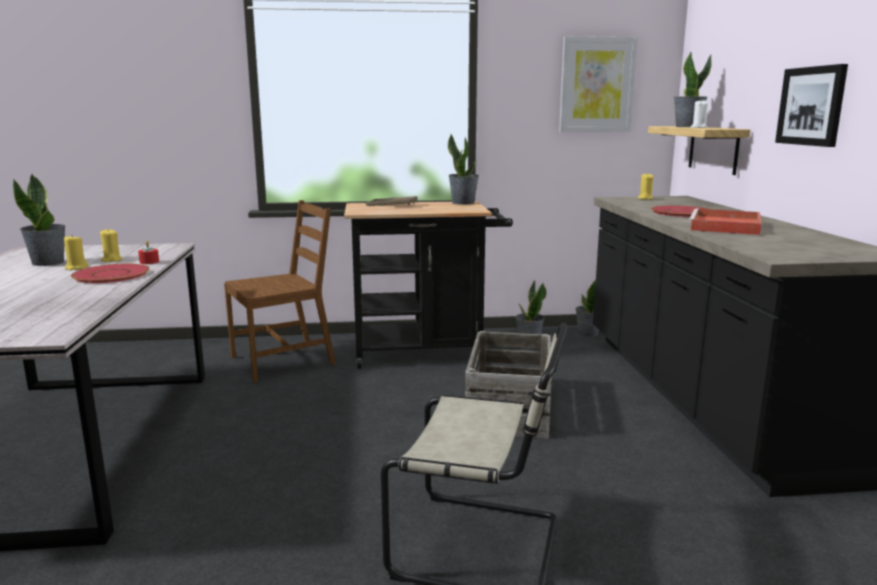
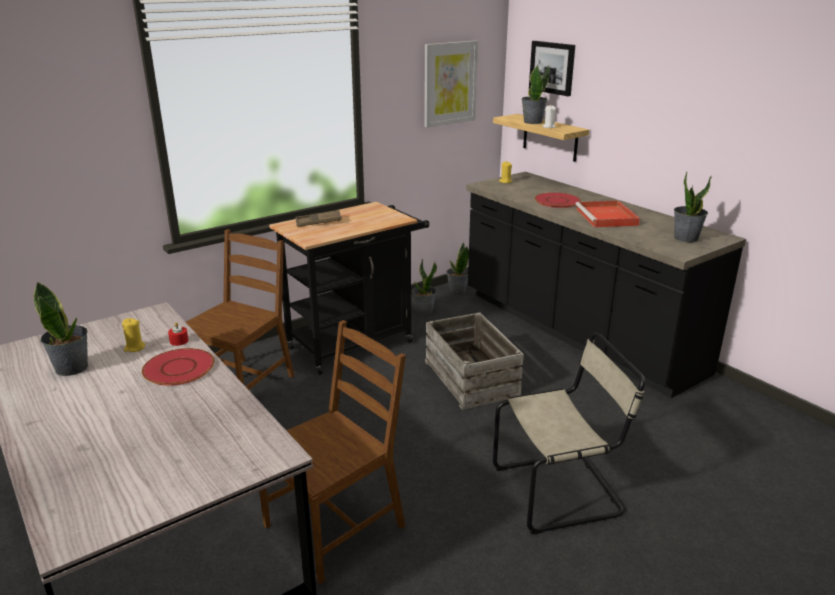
camera: 30 degrees left, 10 degrees up
yellow candle [64,235,89,271] -> none
potted plant [448,134,479,205] -> potted plant moved to [674,171,712,243]
picture [775,64,848,147] -> picture moved to [529,41,575,96]
none -> brown chair [259,320,406,585]

